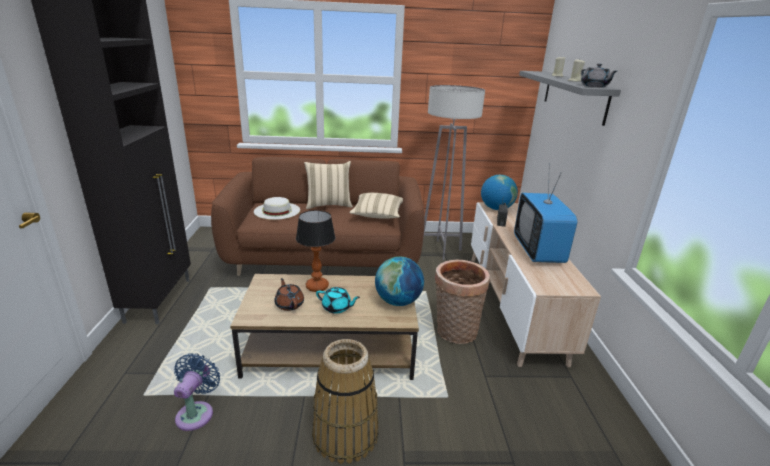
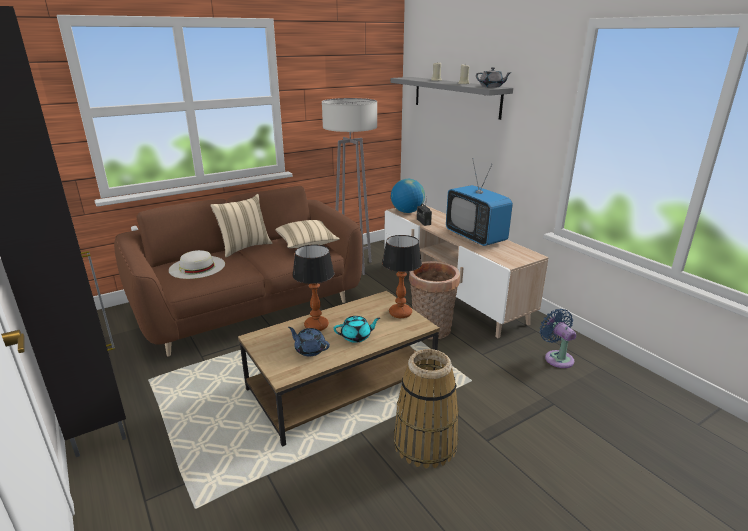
camera: 30 degrees left, 0 degrees up
blue fan [174,353,220,431] -> blue fan moved to [540,309,576,368]
brown teapot [275,278,304,311] -> blue teapot [288,327,330,357]
globe [375,256,424,306] -> table lamp [382,235,422,318]

